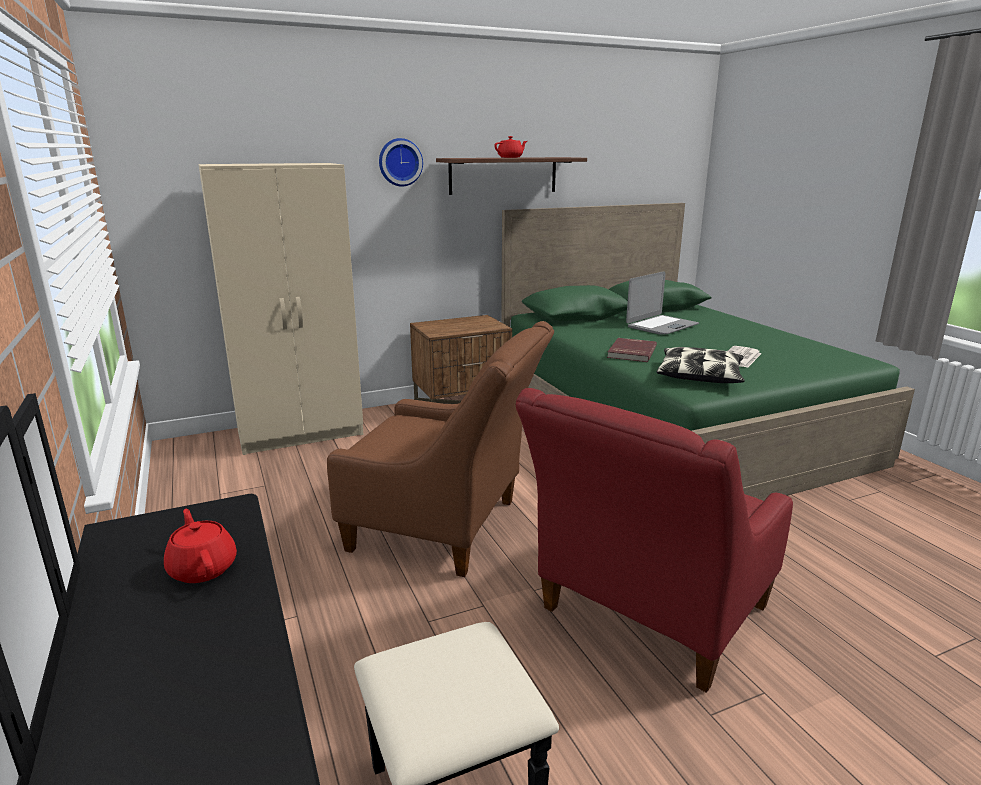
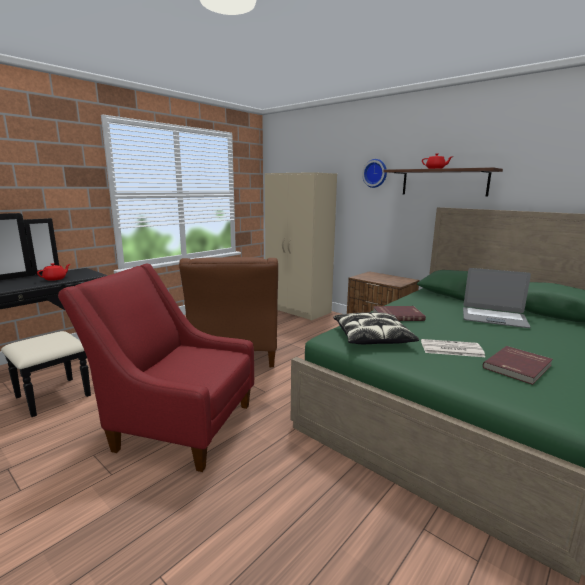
camera: 65 degrees right, 5 degrees down
none -> red book [483,346,553,385]

